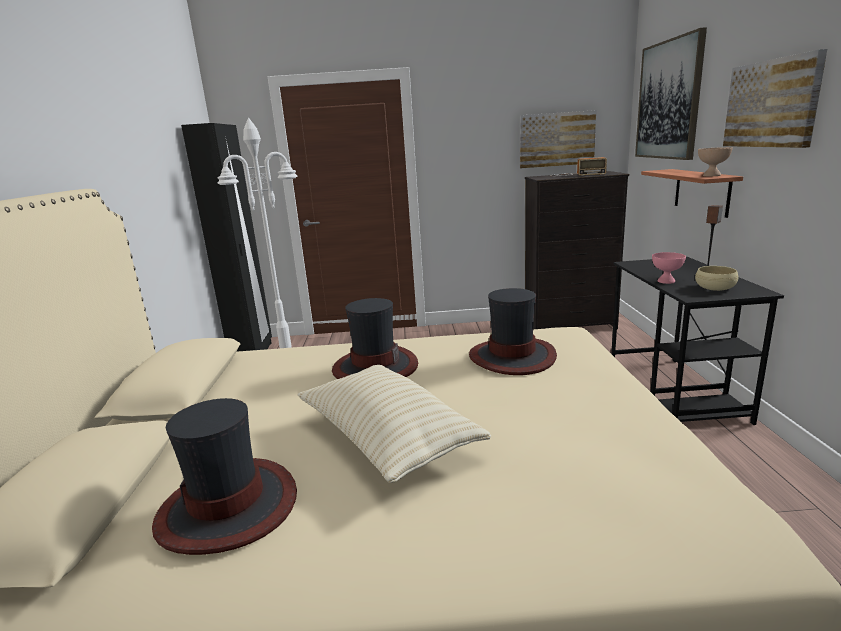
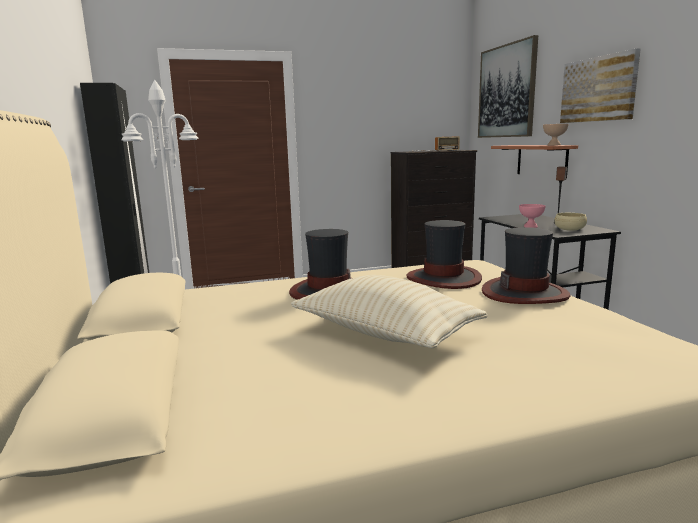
camera: 15 degrees left, 5 degrees down
hat [152,398,297,555] -> hat moved to [482,227,570,304]
picture [520,110,596,168] -> none

